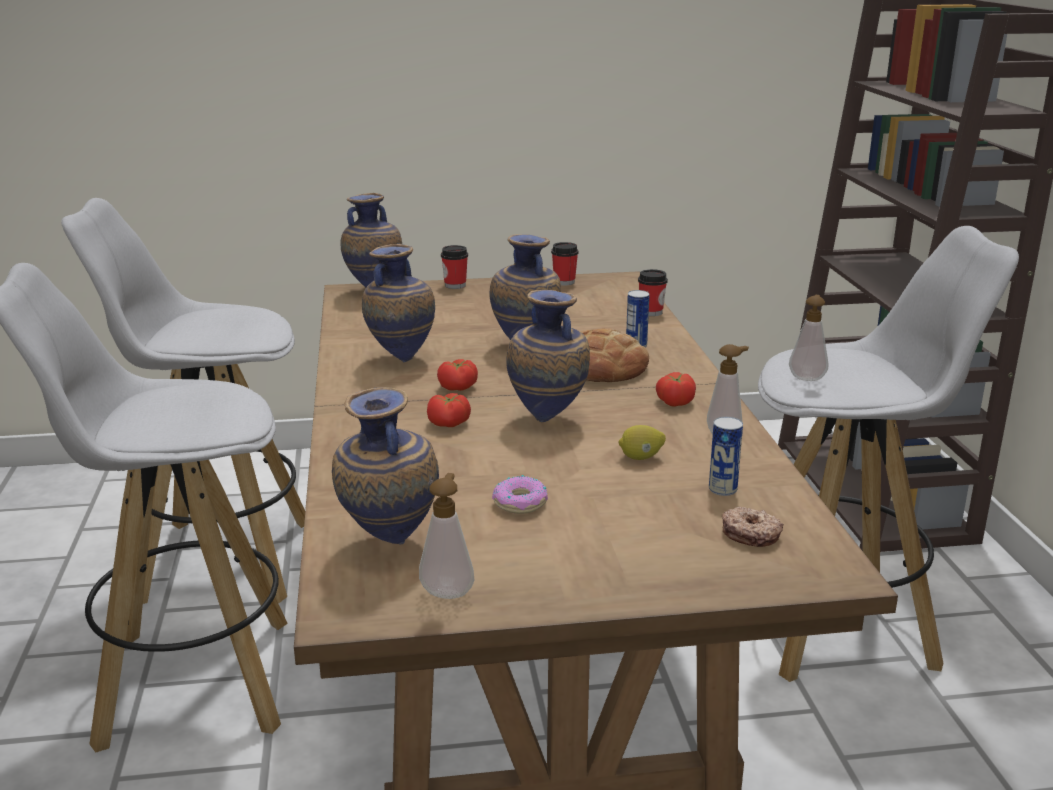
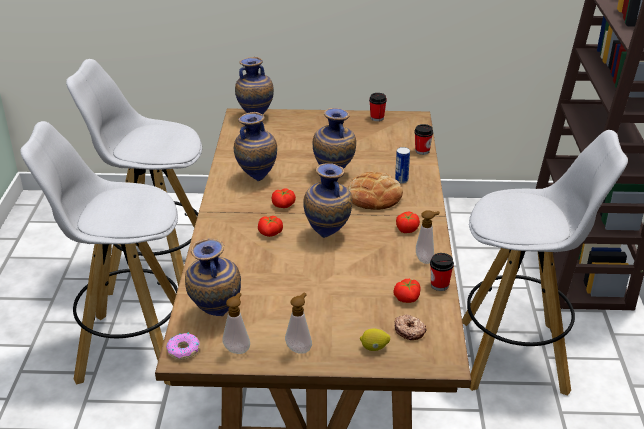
camera: 10 degrees right, 10 degrees up
cup [441,245,468,289] -> cup moved to [430,253,454,291]
donut [492,475,548,514] -> donut moved to [166,333,200,360]
lemon [618,425,666,460] -> lemon moved to [360,329,390,351]
can [709,417,743,496] -> tomato [393,279,421,303]
soap dispenser [789,295,829,381] -> soap dispenser moved to [285,293,312,354]

